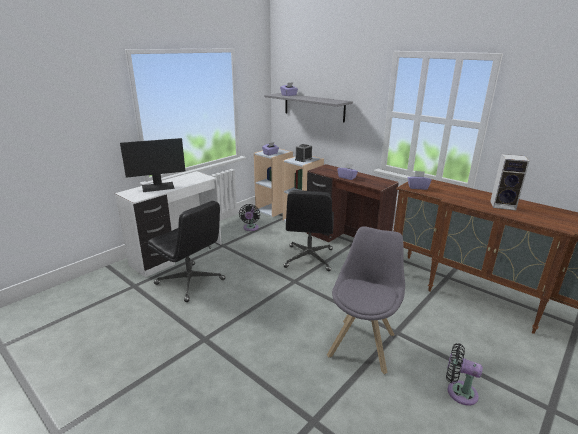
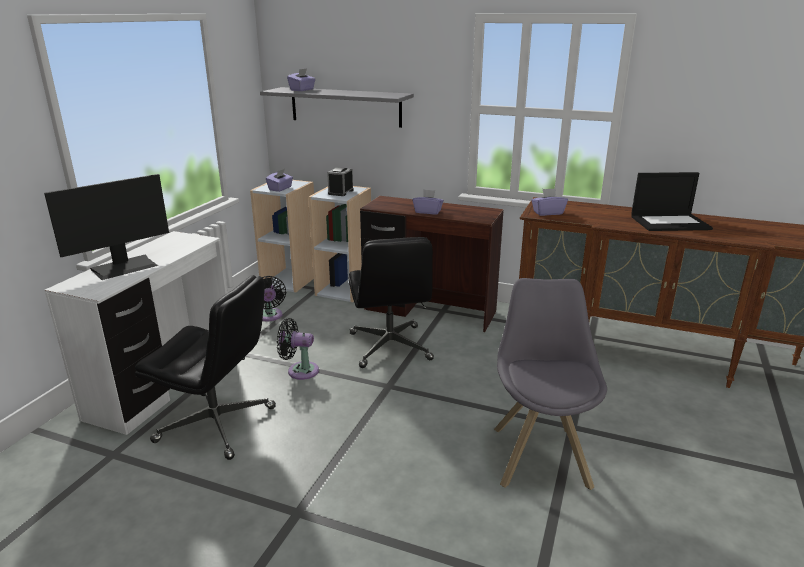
camera: 20 degrees left, 0 degrees up
black fan [446,343,483,406] -> black fan moved to [277,318,319,380]
speaker [490,154,529,210] -> laptop [631,172,713,231]

